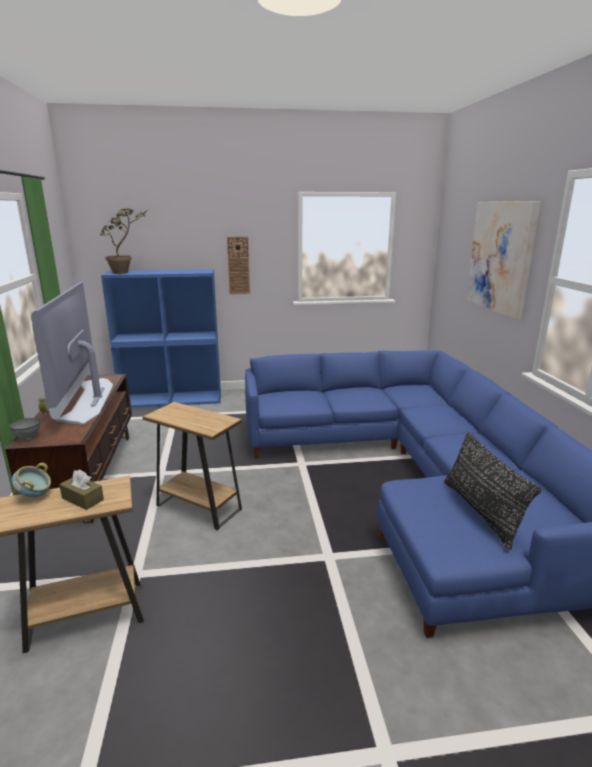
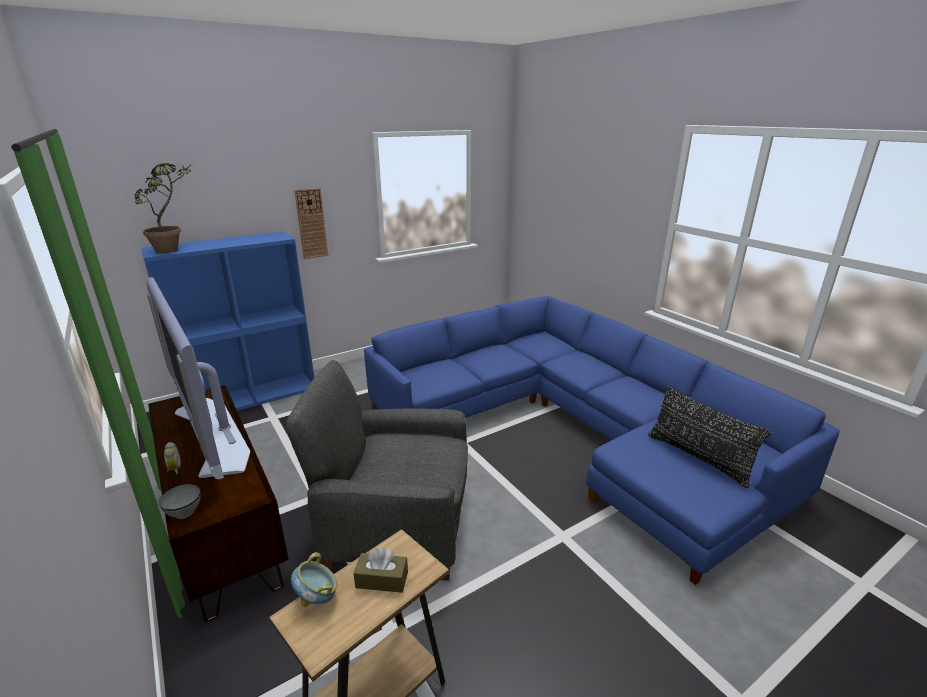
camera: 25 degrees left, 5 degrees up
brown side table [142,402,242,530] -> grey armchair [286,360,468,581]
picture [466,201,541,320] -> none

